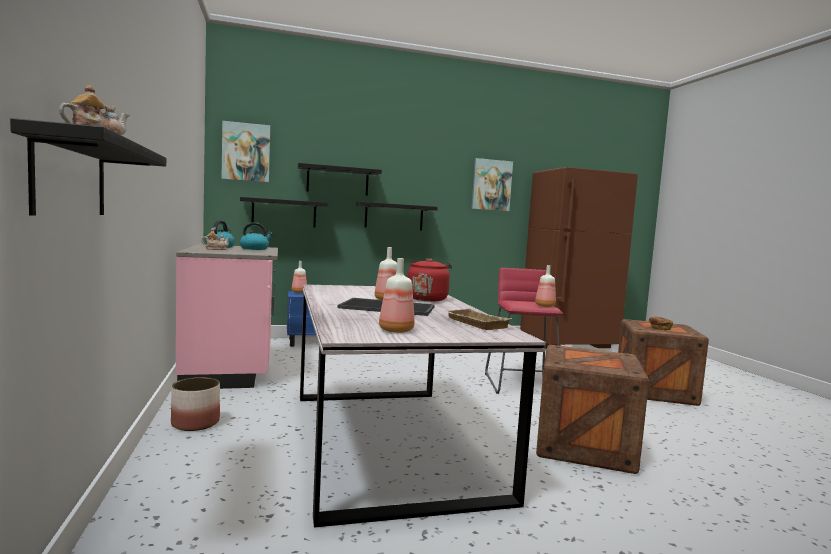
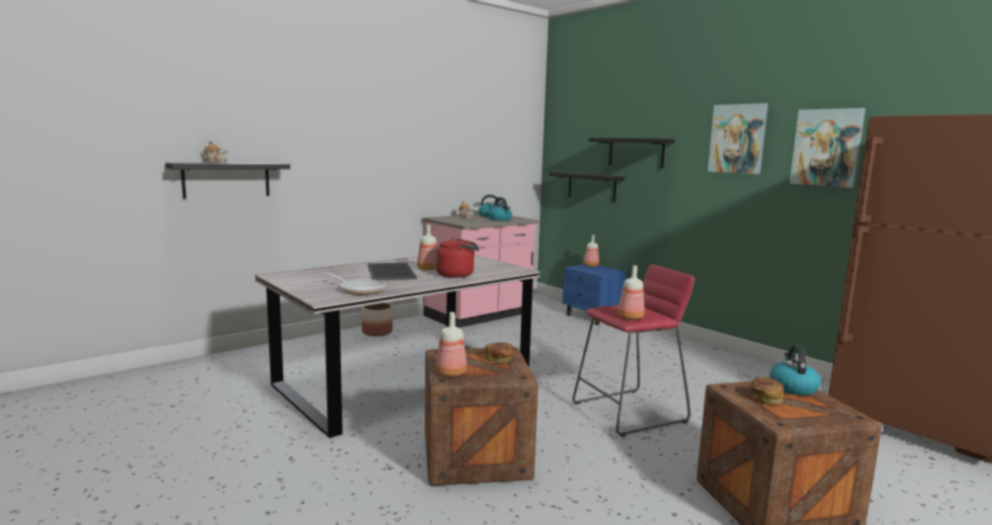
camera: 65 degrees right, 5 degrees up
picture [221,121,270,182] -> picture moved to [708,103,768,174]
black shelf [356,202,438,230] -> none
bottle [379,258,415,333] -> bottle moved to [436,312,467,377]
beige tray [445,309,512,330] -> frying pan [323,272,386,295]
none -> bread [485,342,516,363]
none -> kettle [770,345,821,396]

